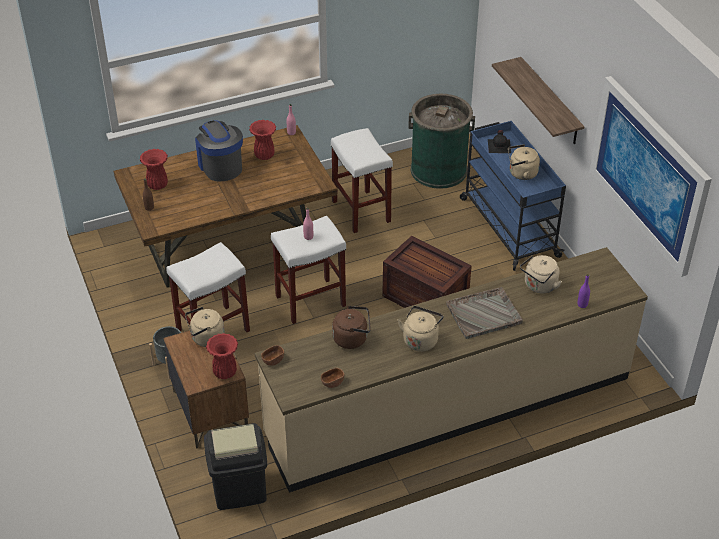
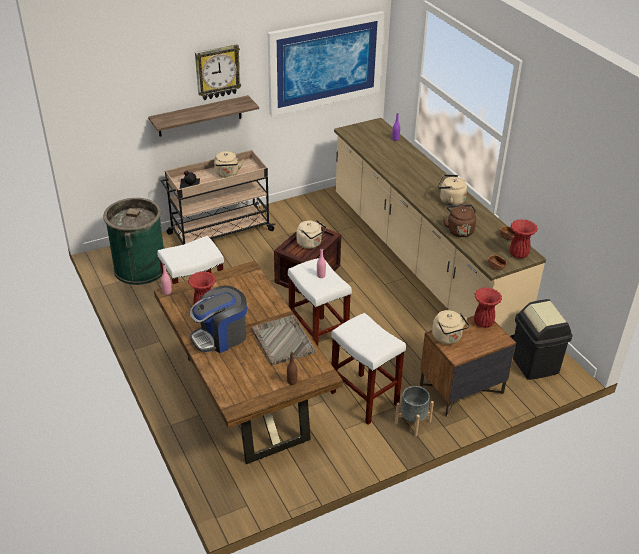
camera: 95 degrees left, 5 degrees down
red vase [140,149,168,190] -> red vase moved to [509,219,538,259]
grey tray [446,287,523,339] -> grey tray moved to [251,315,316,365]
blue cart [460,121,566,271] -> beige cart [161,150,275,245]
beige kettle [520,255,562,294] -> beige kettle moved to [297,220,327,249]
none -> wall clock [195,44,241,100]

